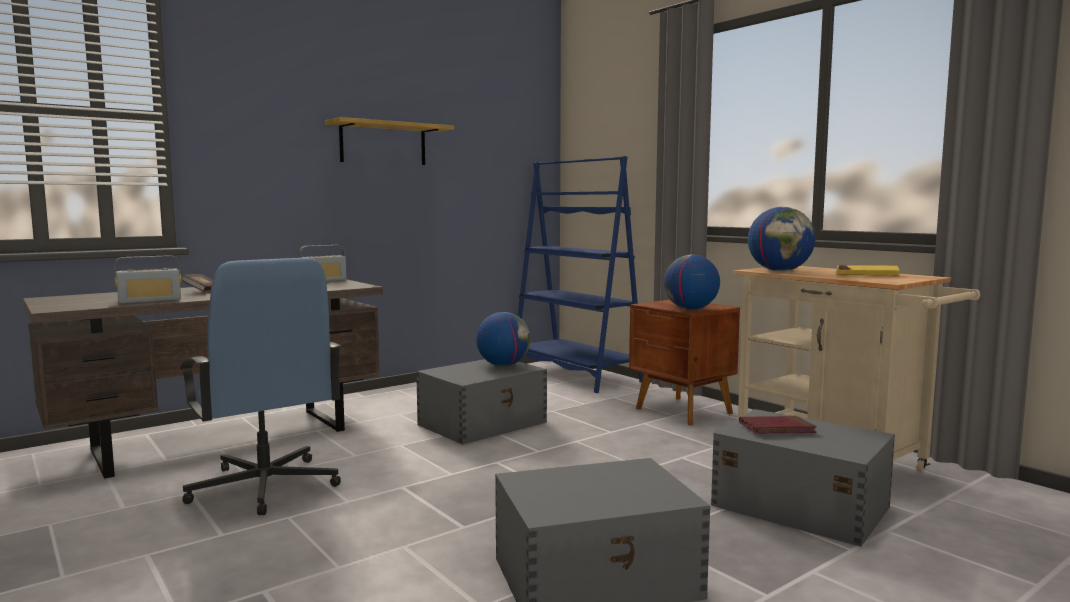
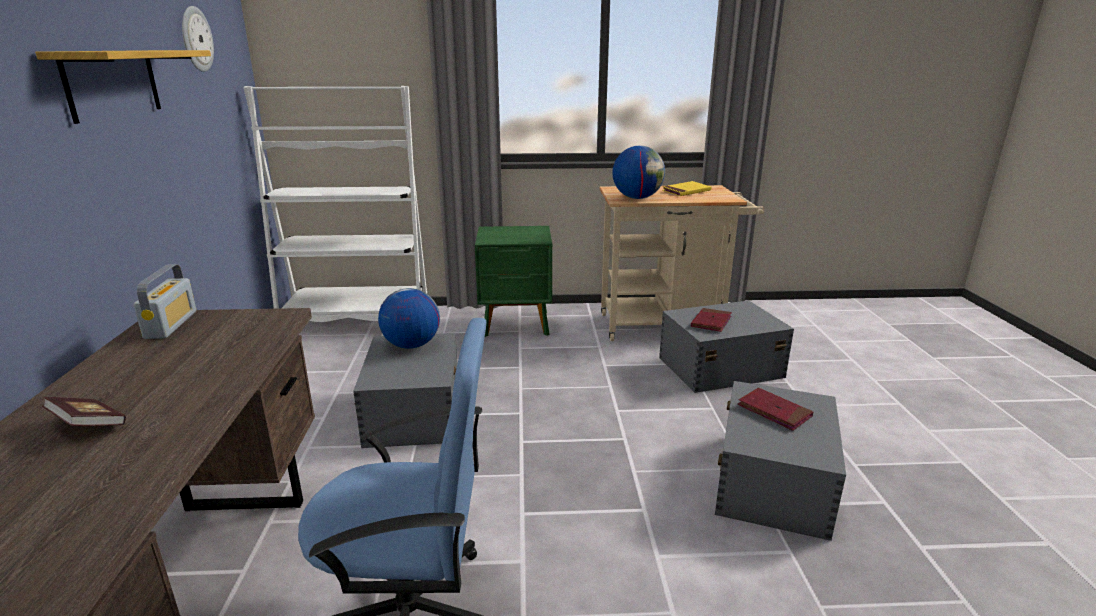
camera: 55 degrees left, 15 degrees up
radio [115,255,182,303] -> none
blue bookcase [518,156,644,393] -> white bookcase [244,86,427,322]
brown nightstand [629,300,740,425] -> green nightstand [475,226,552,337]
globe [664,255,720,310] -> none
none -> wall clock [182,6,214,72]
none -> red book [738,388,813,431]

